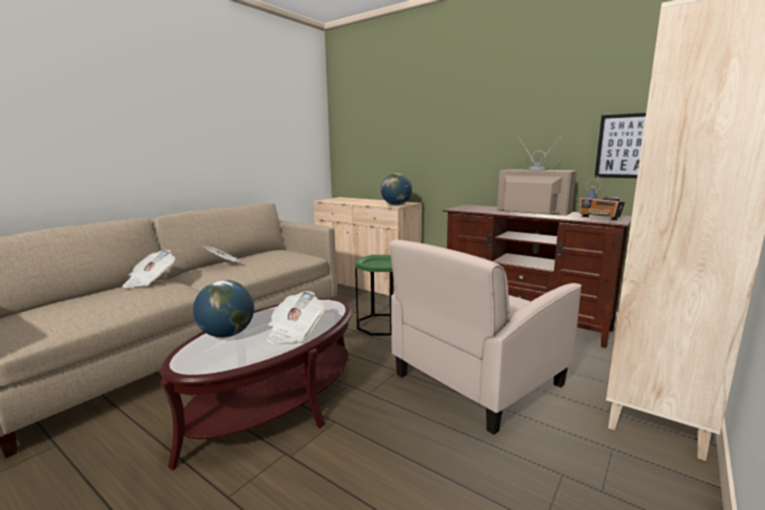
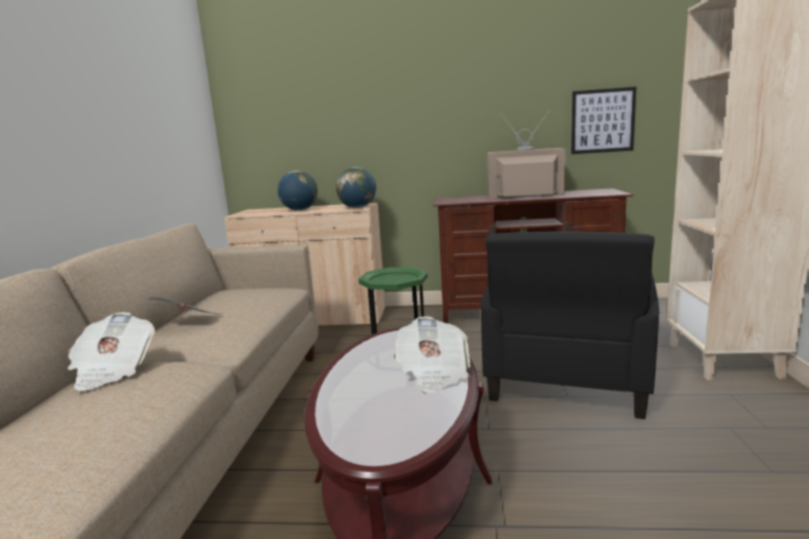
camera: 30 degrees left, 0 degrees up
globe [193,280,254,338] -> globe moved to [277,171,318,211]
beige armchair [389,240,582,435] -> black armchair [481,232,659,419]
radio [579,176,625,220] -> none

